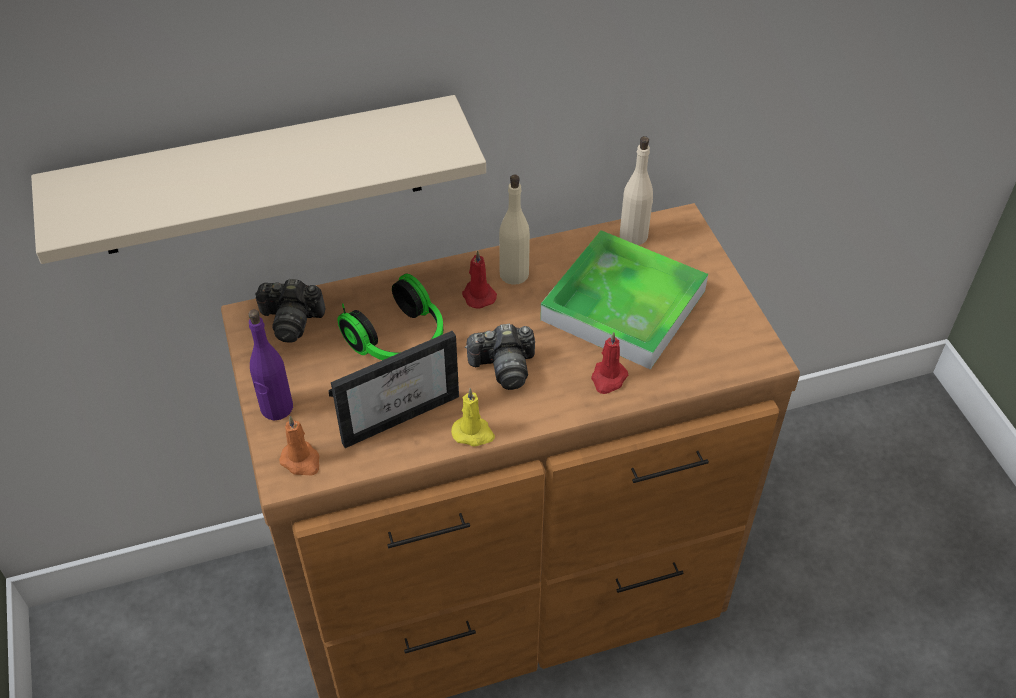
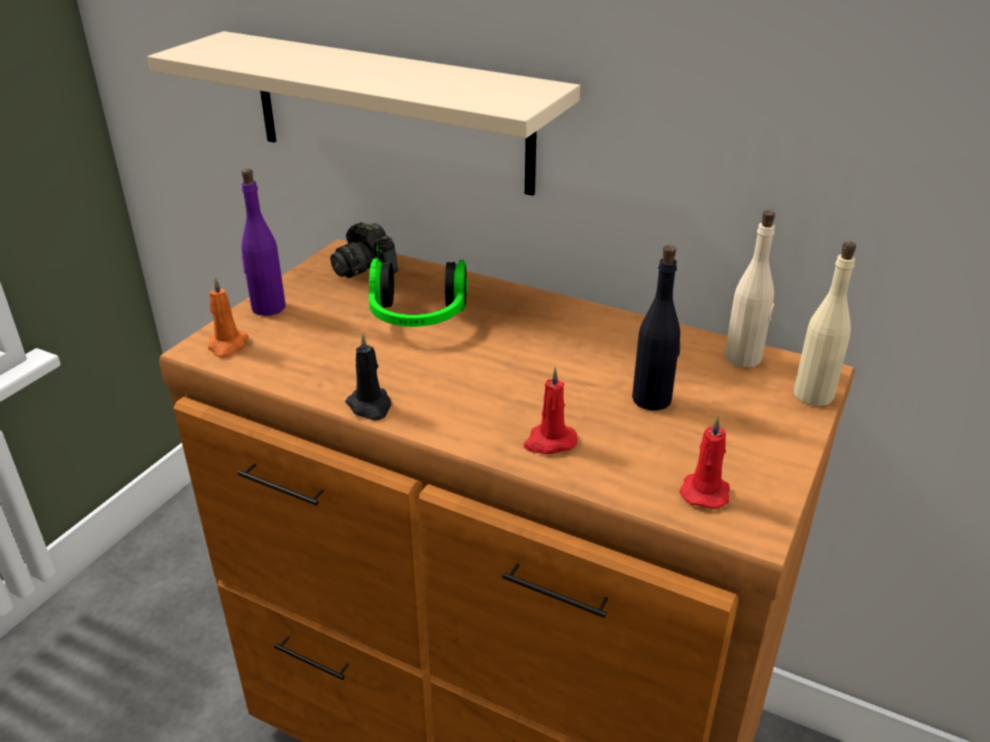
camera: 45 degrees right, 15 degrees down
picture frame [329,331,459,448] -> none
yellow candle [451,388,495,446] -> black candle [345,333,391,421]
red candle [462,250,497,309] -> red candle moved to [680,416,729,509]
camera [465,324,535,390] -> none
beige bottle [499,175,530,285] -> beige bottle moved to [794,241,856,406]
tray [540,230,708,370] -> black bottle [632,245,680,411]

